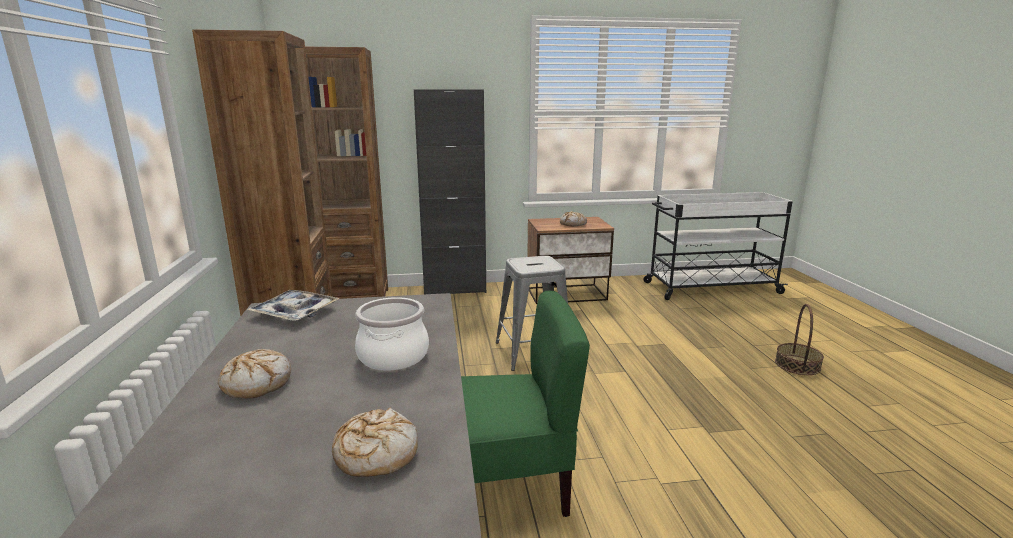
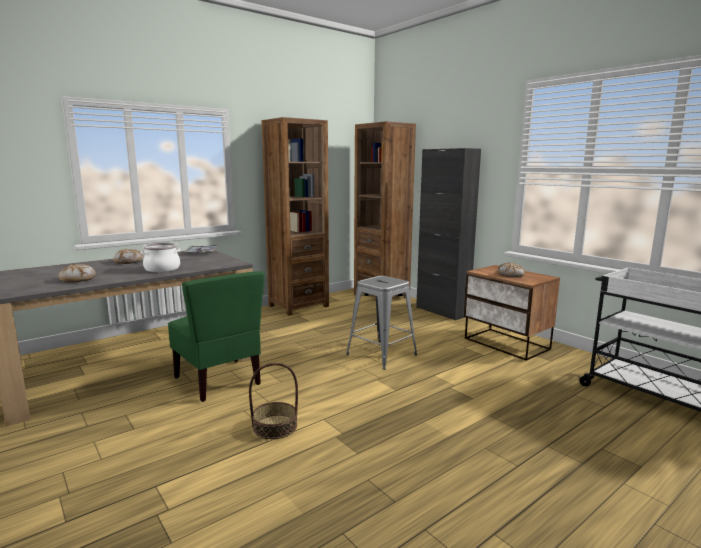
camera: 60 degrees right, 5 degrees down
basket [775,304,824,375] -> basket moved to [249,363,298,439]

